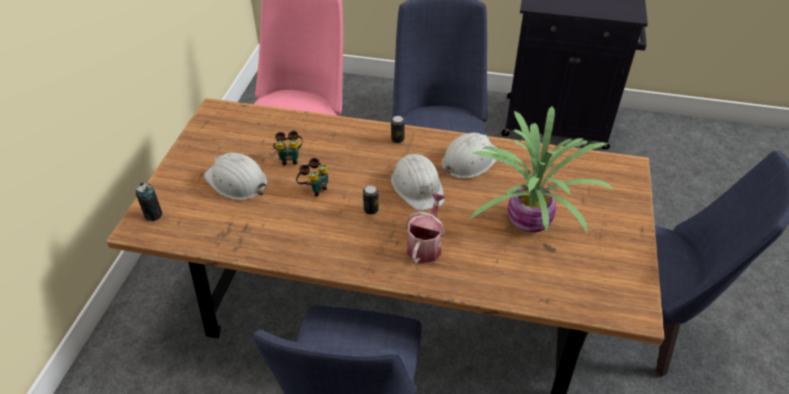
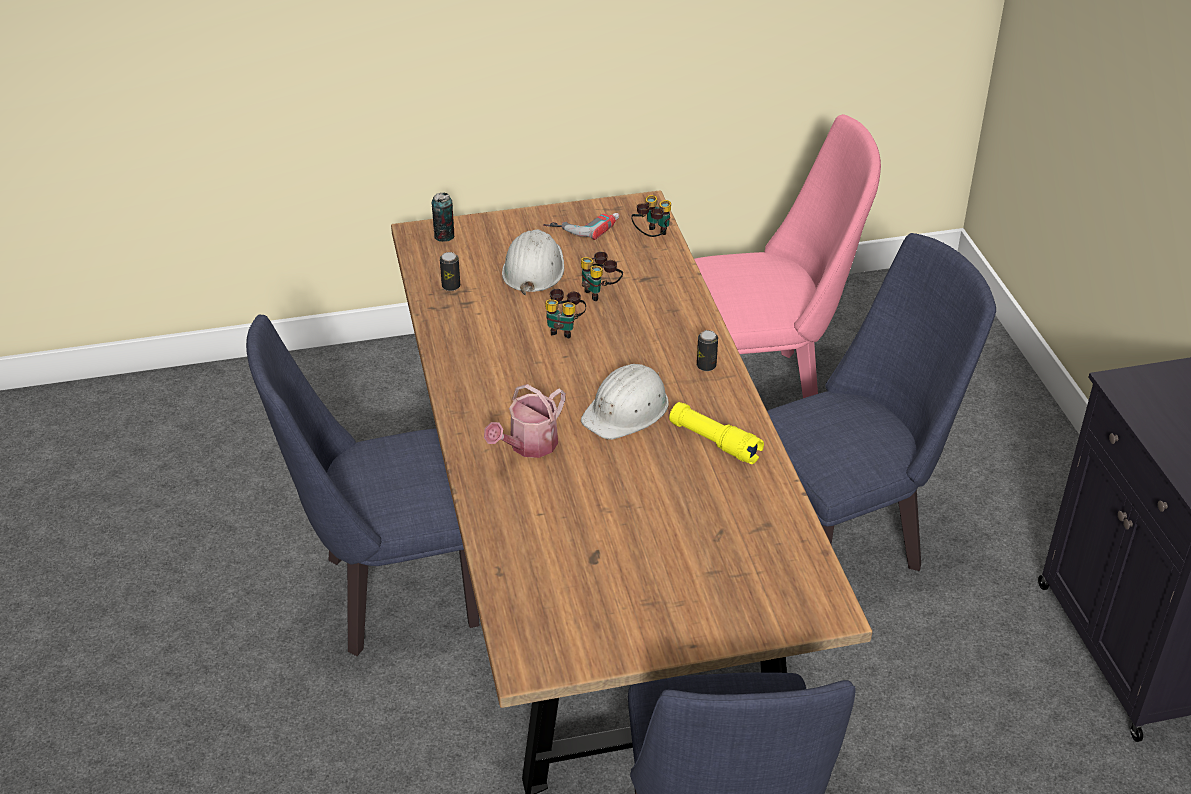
camera: 65 degrees right, 5 degrees down
can [363,185,379,215] -> can moved to [440,252,460,291]
watering can [406,193,446,264] -> watering can turned 135 degrees clockwise [484,384,566,458]
white hard hat [442,133,499,178] -> yellow flashlight [669,402,764,464]
potted plant [469,106,614,233] -> none
none -> power drill [543,213,619,240]
none -> binoculars [631,195,671,237]

